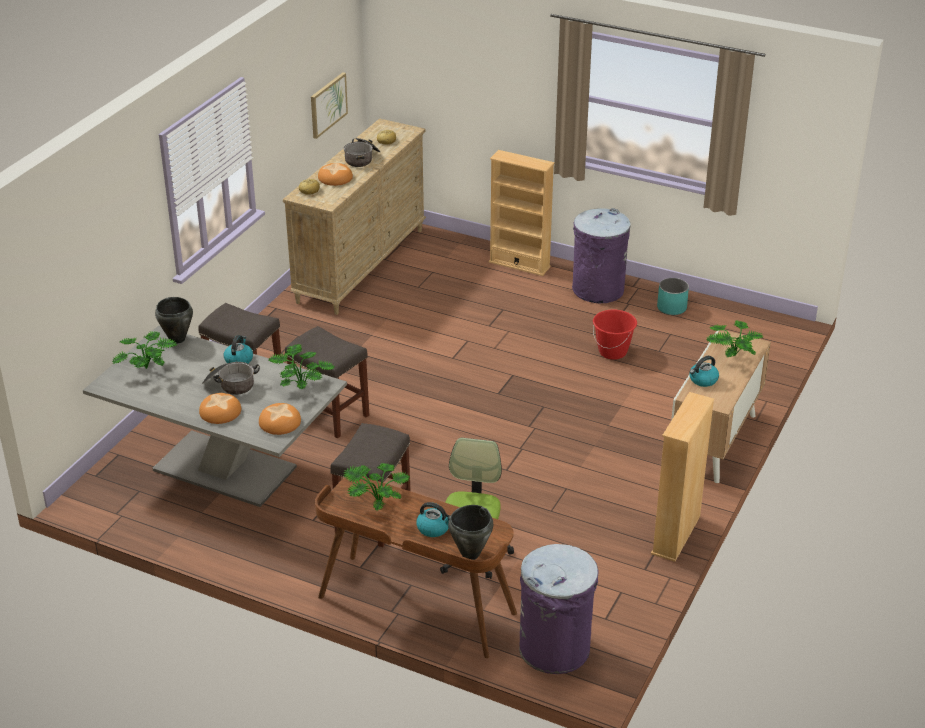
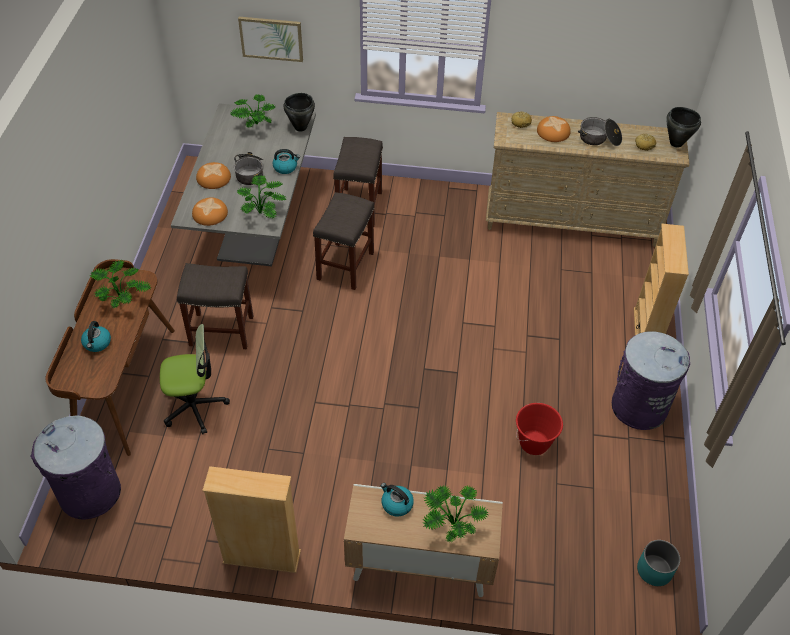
camera: 70 degrees right, 15 degrees up
picture [311,72,348,139] -> picture moved to [238,17,303,62]
black cooking pot [448,505,493,560] -> black cooking pot moved to [666,107,701,147]
turquoise planter [657,278,689,315] -> turquoise planter moved to [637,540,680,586]

